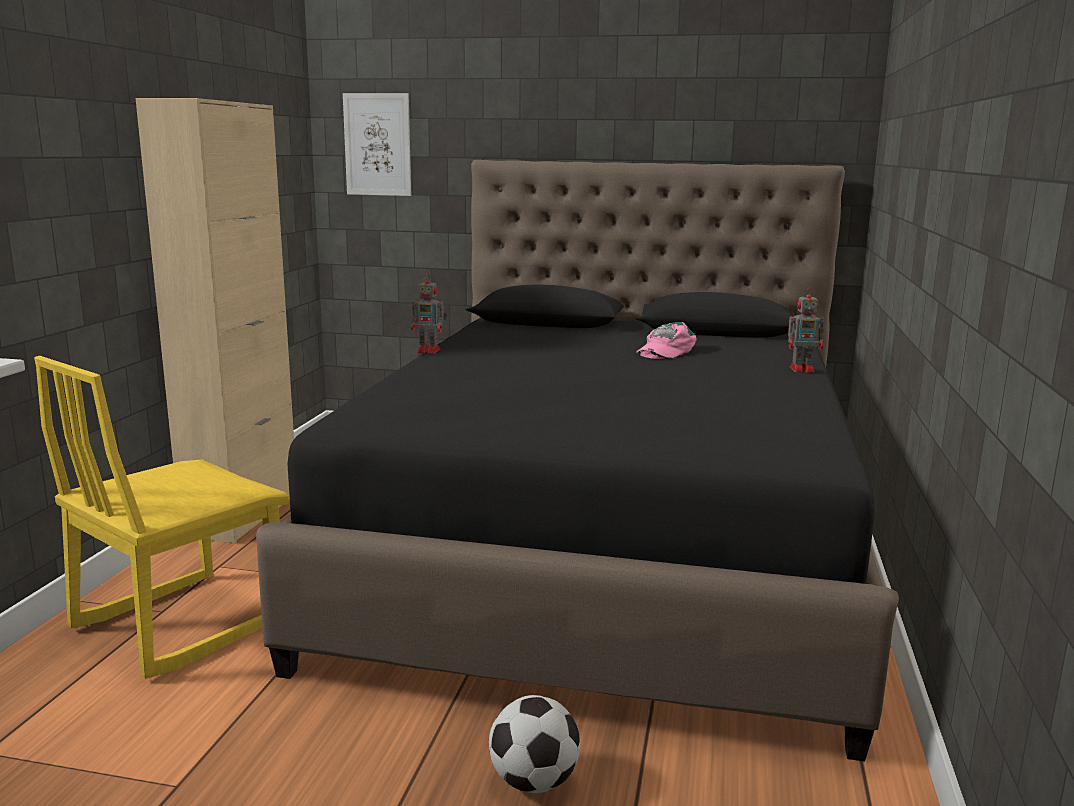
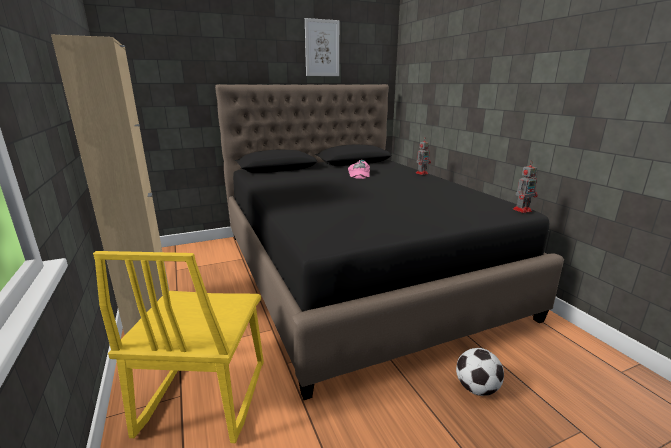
camera: 35 degrees left, 5 degrees up
picture [343,93,411,196] -> picture moved to [305,18,339,76]
toy robot [411,274,447,354] -> toy robot moved to [513,162,538,213]

